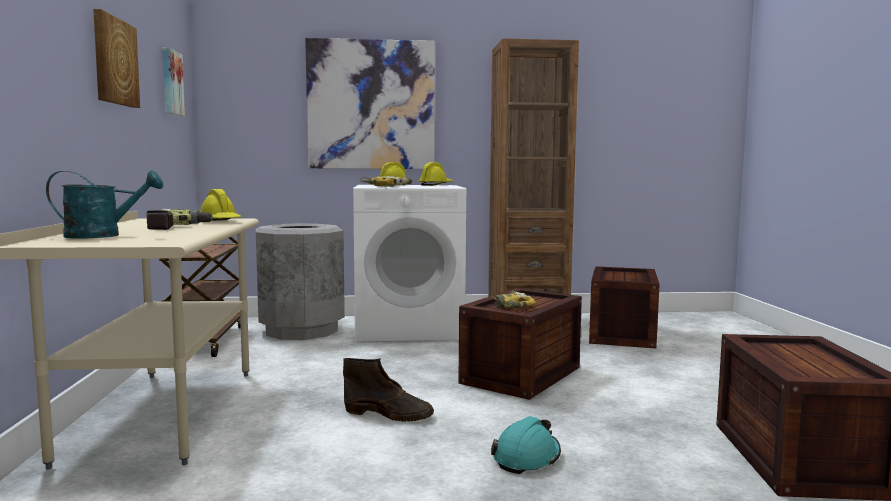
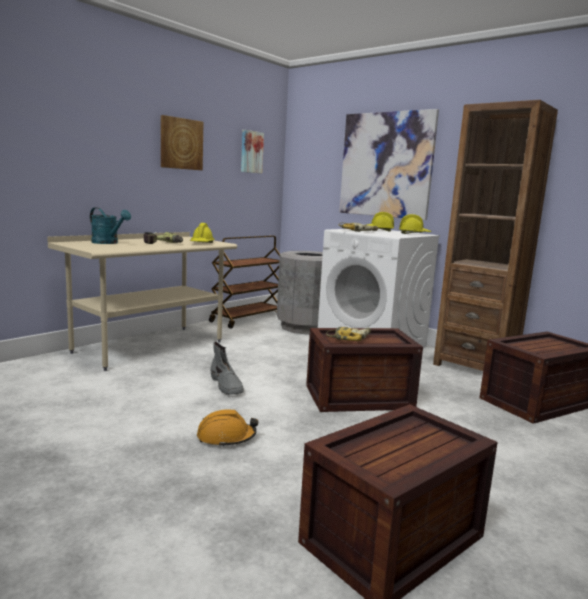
camera: 45 degrees right, 5 degrees up
brown boot [343,358,434,422] -> grey boot [211,341,244,395]
turquoise hard hat [491,416,561,474] -> orange hard hat [197,409,258,448]

